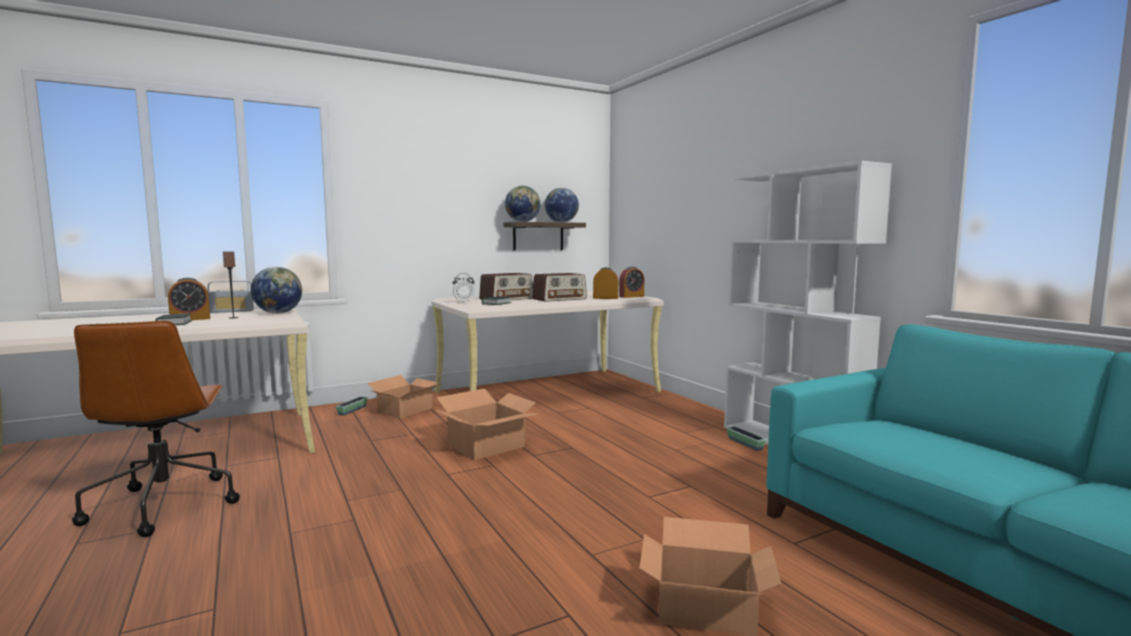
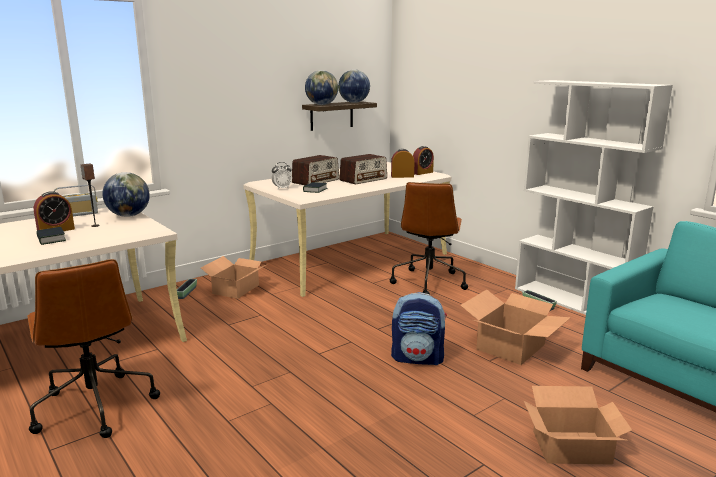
camera: 10 degrees left, 10 degrees up
cardboard box [433,388,539,460] -> cardboard box moved to [460,289,571,365]
none -> brown office chair [390,182,468,295]
none -> backpack [391,292,447,365]

